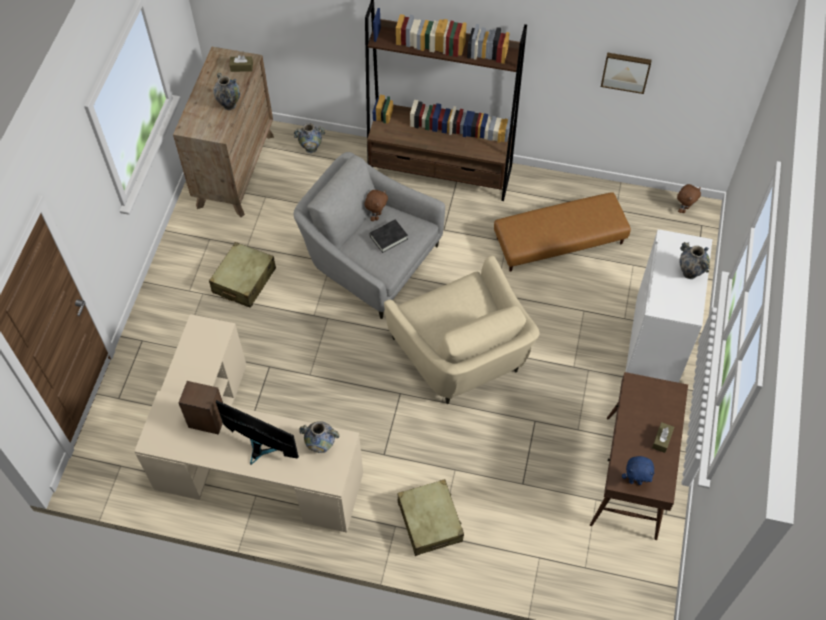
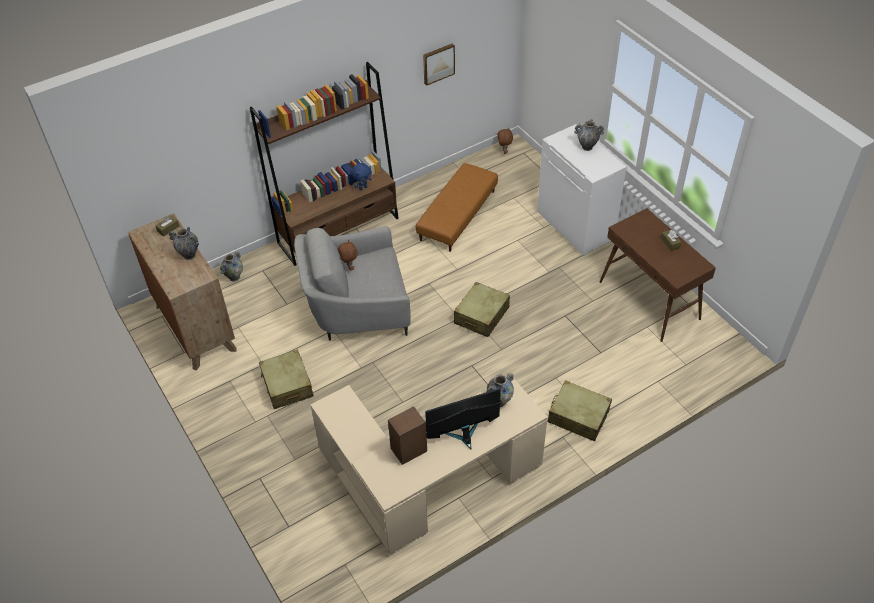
camera: 45 degrees left, 10 degrees down
black book [369,220,408,253] -> none
beige armchair [384,256,540,404] -> beige suitcase [454,282,510,337]
blue plush toy [622,456,654,485] -> blue plush toy moved to [352,163,372,190]

